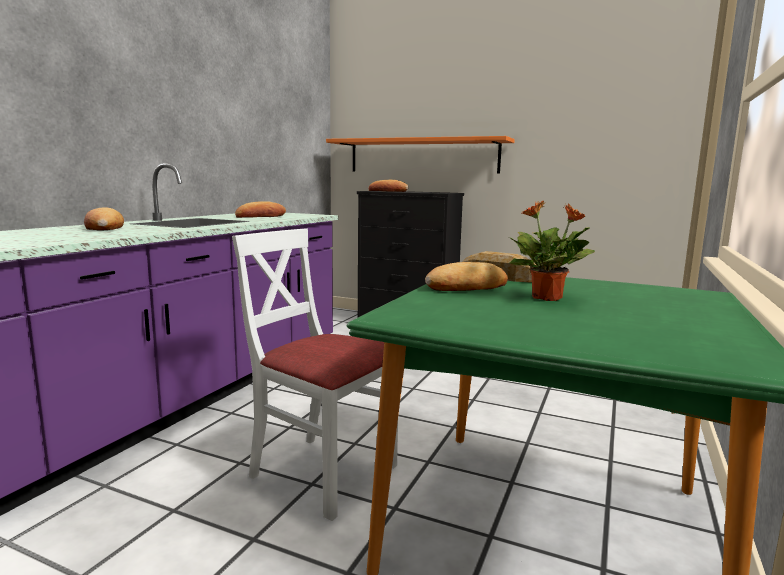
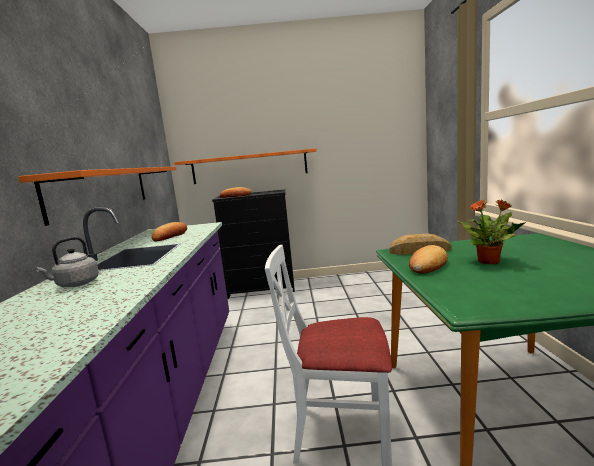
camera: 25 degrees left, 0 degrees up
bread [84,207,124,231] -> grey kettle [36,237,99,287]
none -> orange shelf [18,167,176,226]

